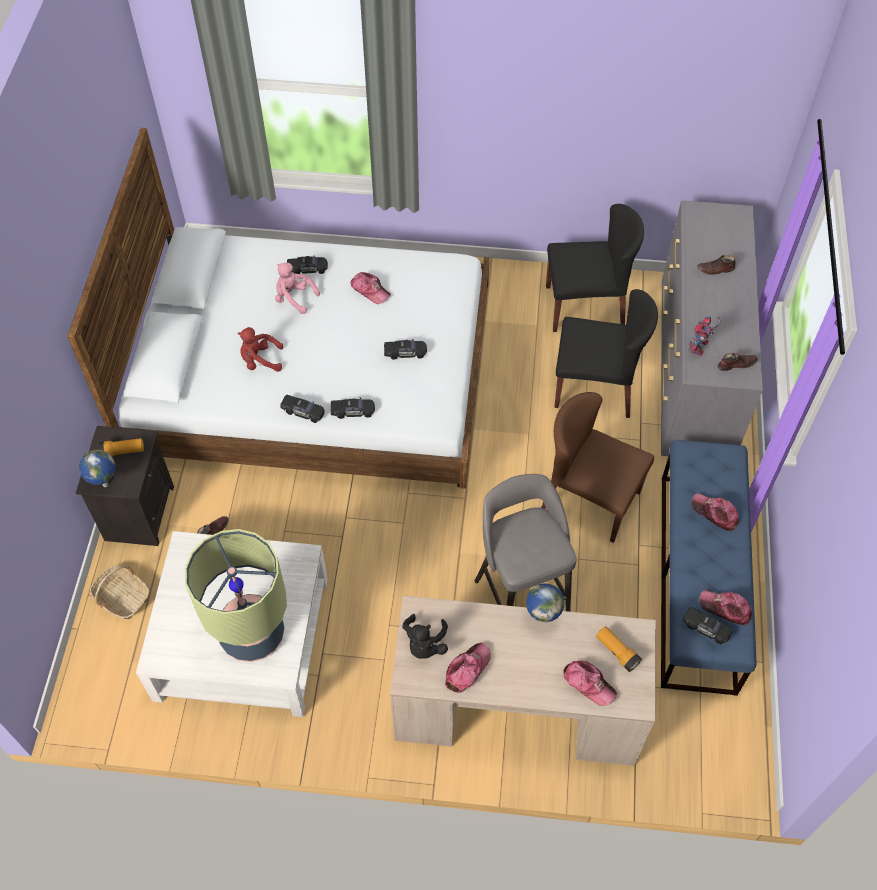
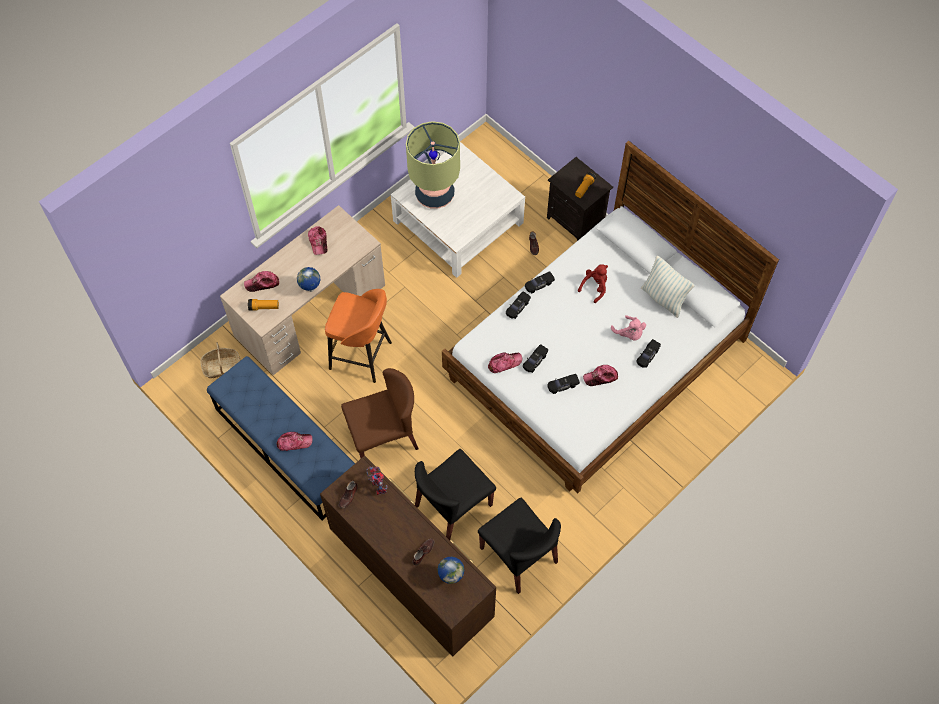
camera: 130 degrees right, 5 degrees up
globe [79,450,116,487] -> globe moved to [438,557,464,584]
basket [90,566,150,619] -> basket moved to [200,342,241,378]
pink plush toy [275,263,320,314] -> pink plush toy turned 75 degrees clockwise [611,315,646,340]
black plush toy [402,614,448,659] -> none
grey stool [475,474,577,612] -> orange stool [325,289,392,383]
black chair [546,204,644,332] -> black chair turned 75 degrees counterclockwise [478,498,561,594]
grey dresser [661,200,763,456] -> brown dresser [320,456,496,657]
black toy car [682,607,732,644] -> black toy car moved to [547,374,580,394]
cap [699,590,752,625] -> cap moved to [488,353,522,373]
none -> pillow [641,255,695,318]

